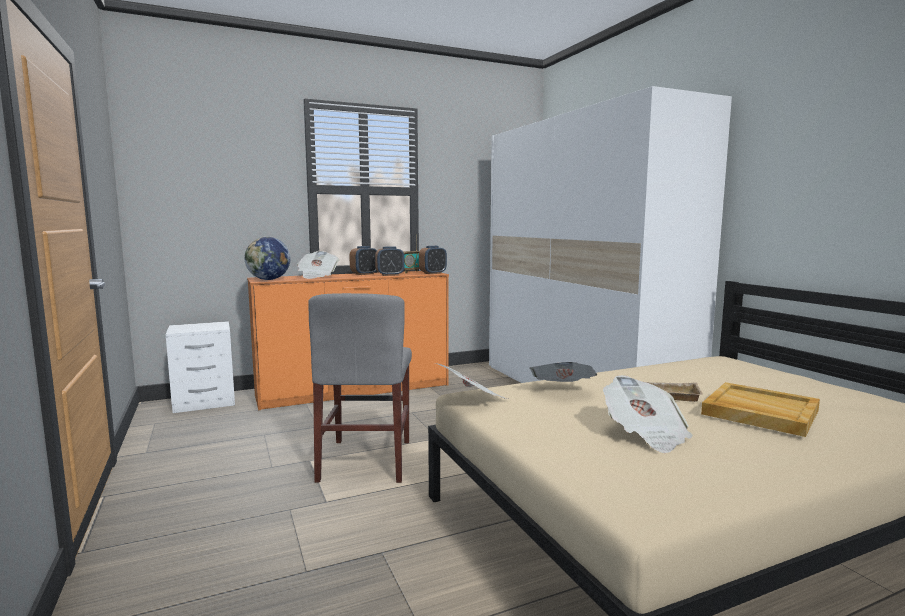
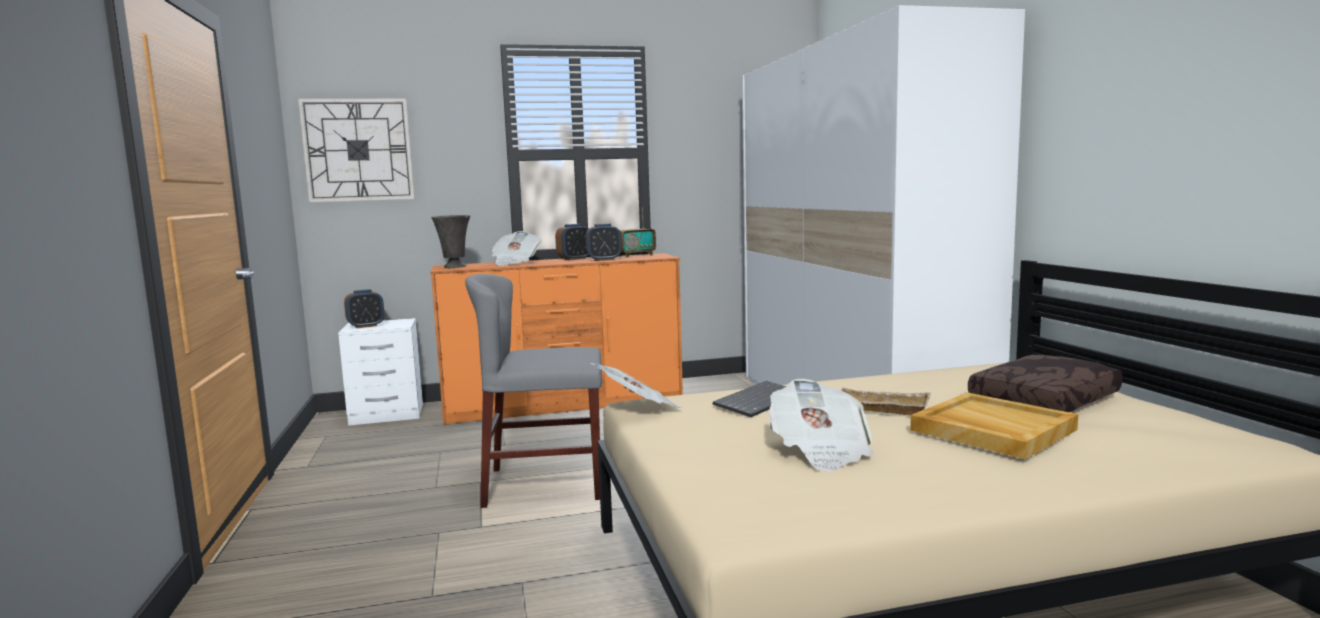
camera: 10 degrees right, 0 degrees up
globe [244,237,290,280] -> grey vase [431,215,470,268]
grey chair [308,293,412,483] -> grey chair turned 75 degrees clockwise [465,274,602,508]
alarm clock [419,246,447,274] -> alarm clock moved to [344,289,384,328]
newspaper [529,362,598,382] -> keyboard [713,381,786,417]
none -> wall clock [298,99,415,202]
none -> brown pillow [968,355,1123,412]

